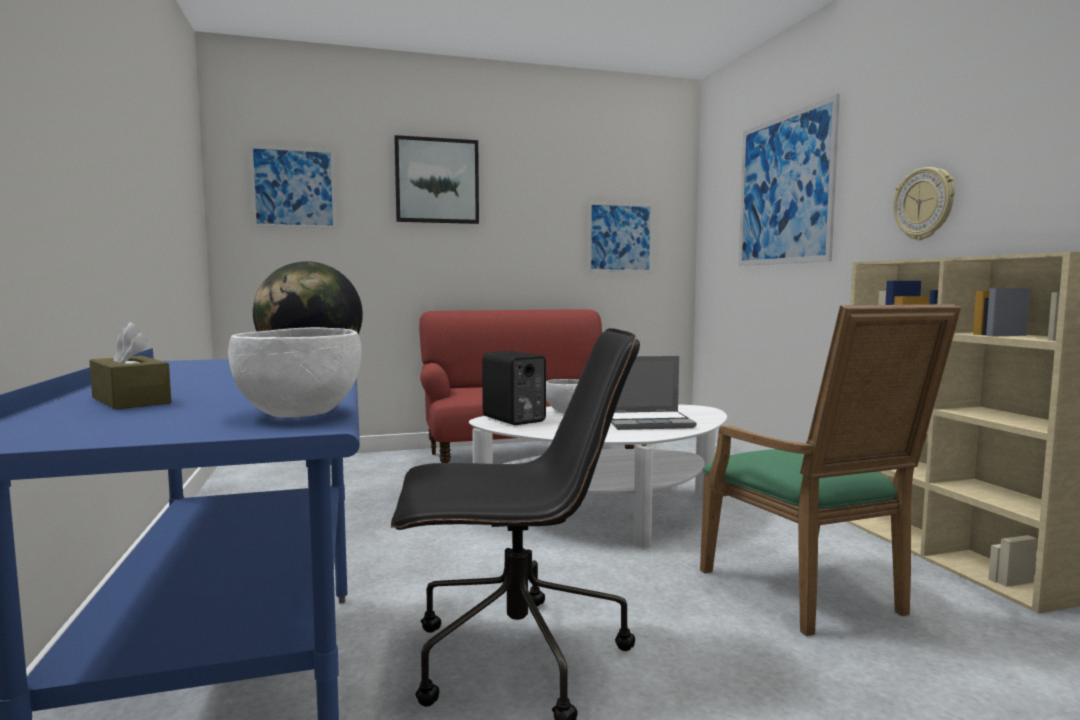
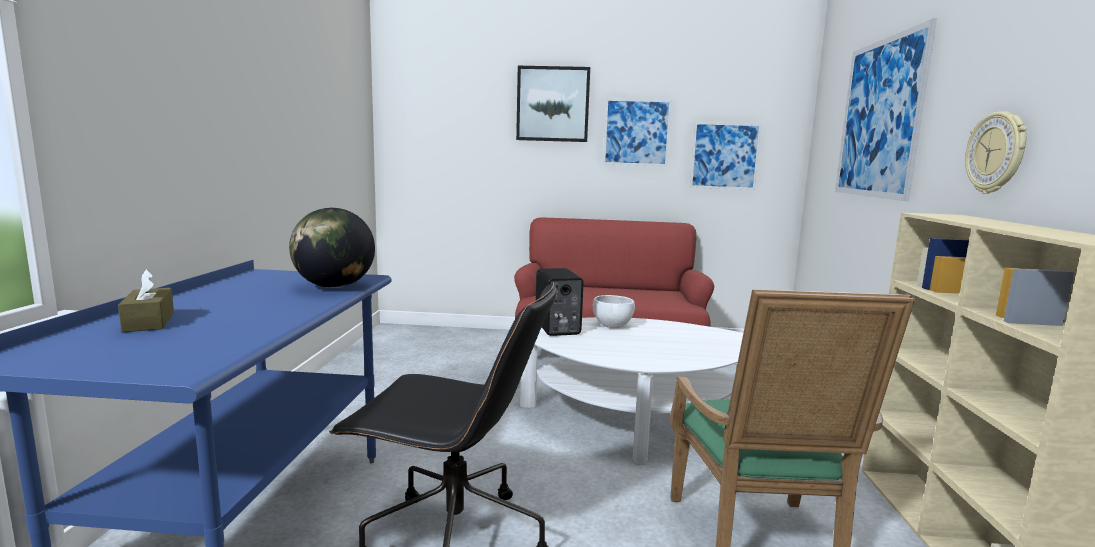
camera: 20 degrees right, 5 degrees up
white bowl [228,327,362,417] -> none
picture [250,146,336,228] -> picture moved to [603,98,672,166]
laptop [611,356,696,430] -> none

